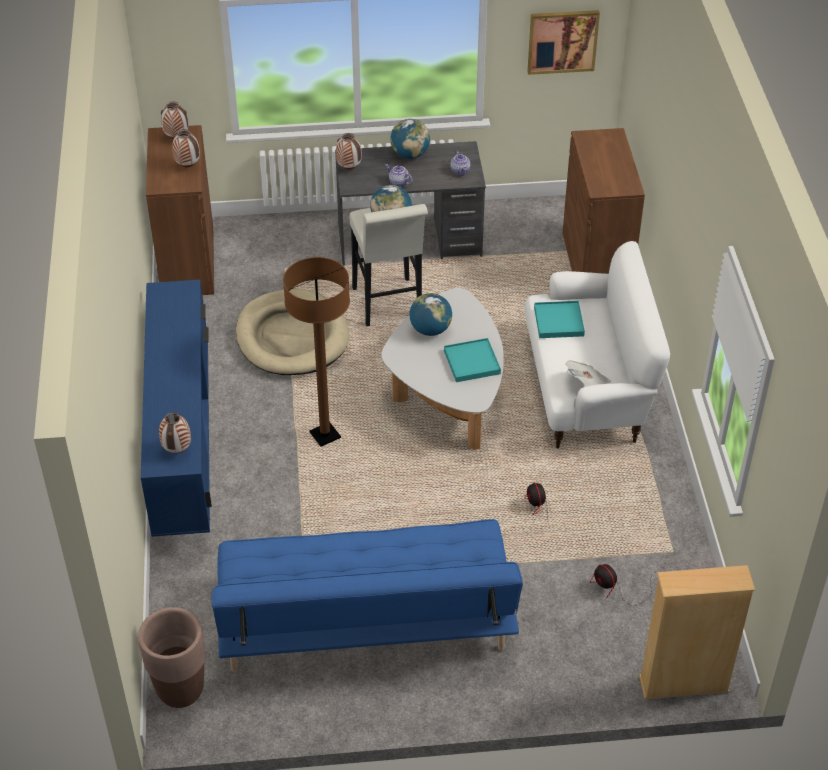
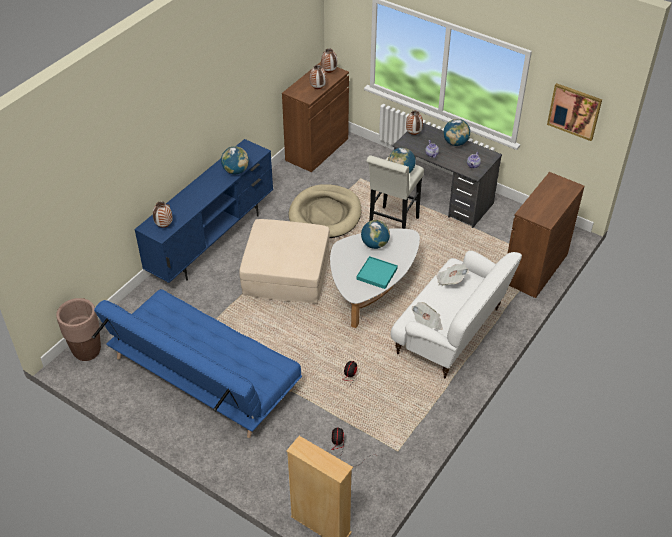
camera: 40 degrees right, 0 degrees up
brown floor lamp [283,257,350,447] -> beige ottoman [239,219,330,304]
turquoise tray [534,301,585,338] -> newspaper [436,264,469,286]
none -> globe [221,146,249,174]

